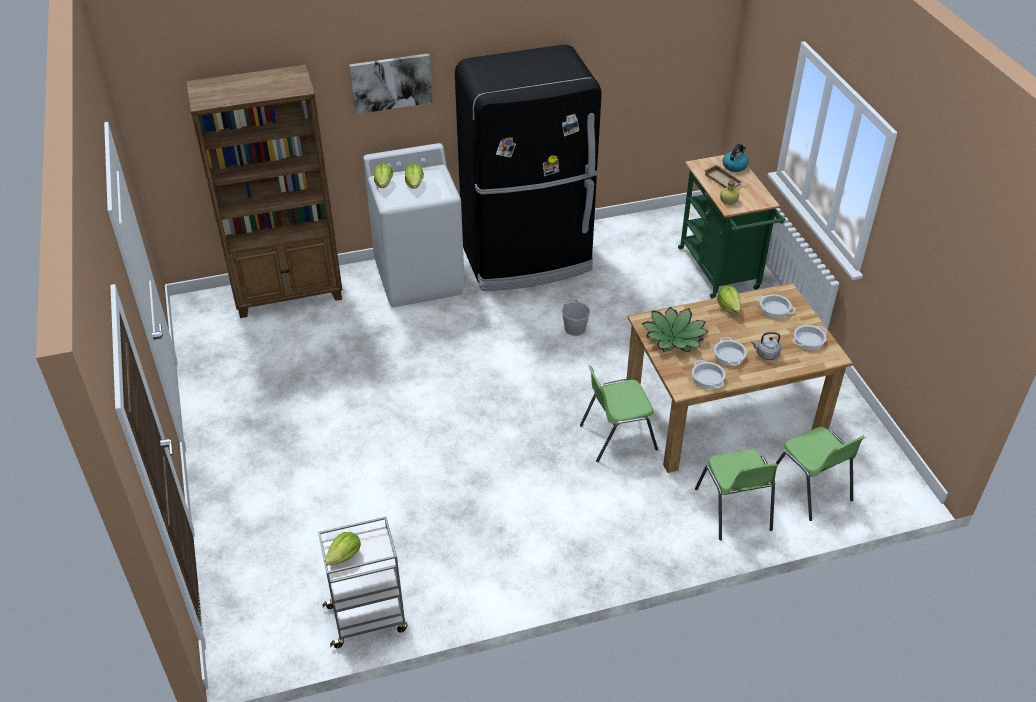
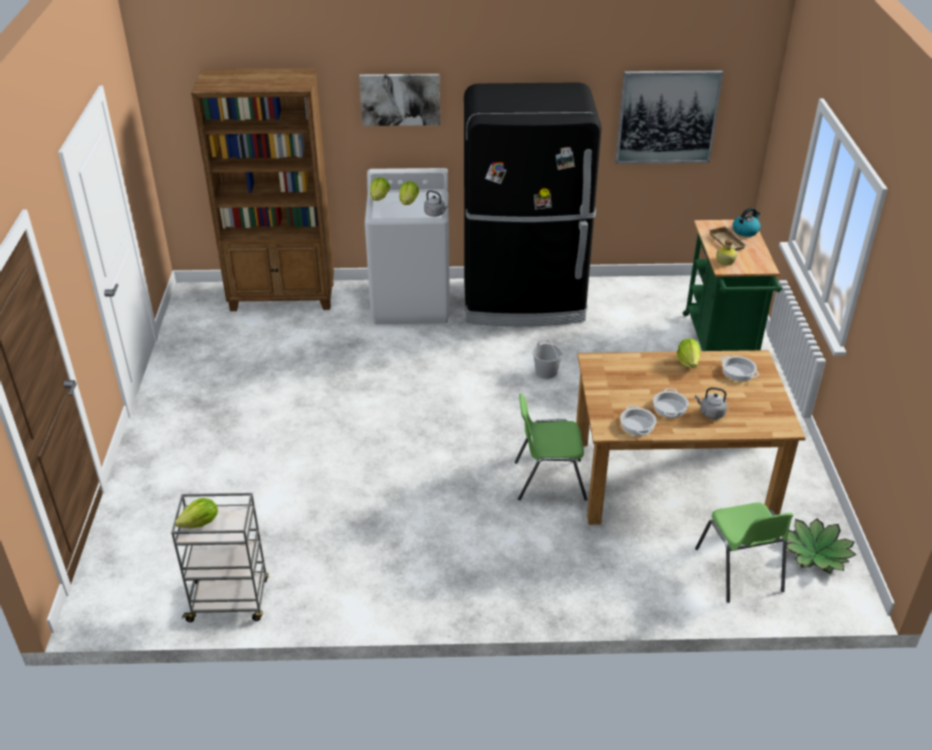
camera: 15 degrees right, 5 degrees down
potted plant [642,307,709,352] -> potted plant moved to [787,519,856,574]
green chair [695,449,778,540] -> none
cooking pot [793,325,827,350] -> none
none -> grey kettle [424,190,448,217]
none -> picture [615,70,723,164]

